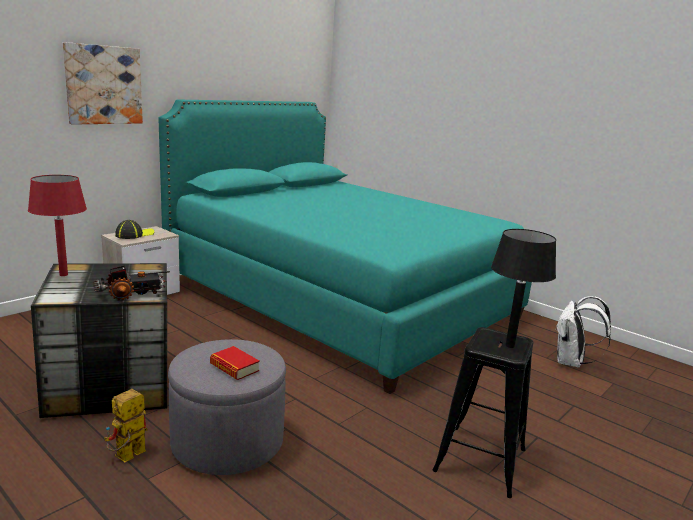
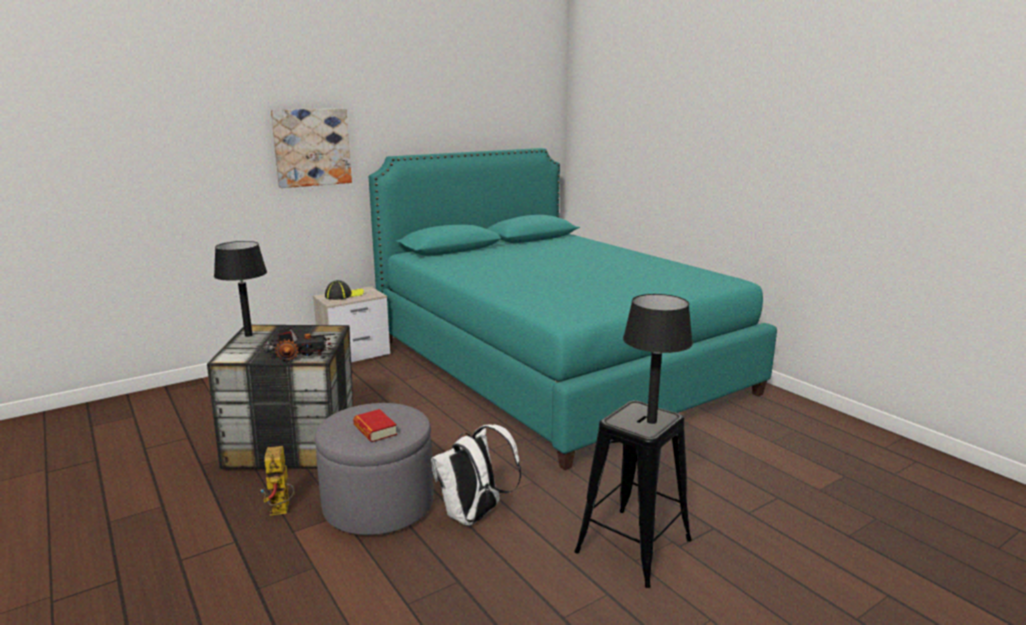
camera: 15 degrees right, 0 degrees up
red table lamp [28,175,87,276] -> black table lamp [214,241,267,337]
toy robot [104,389,147,462] -> toy robot turned 60 degrees counterclockwise [261,446,295,516]
white backpack [555,296,611,368] -> white backpack moved to [431,424,521,526]

